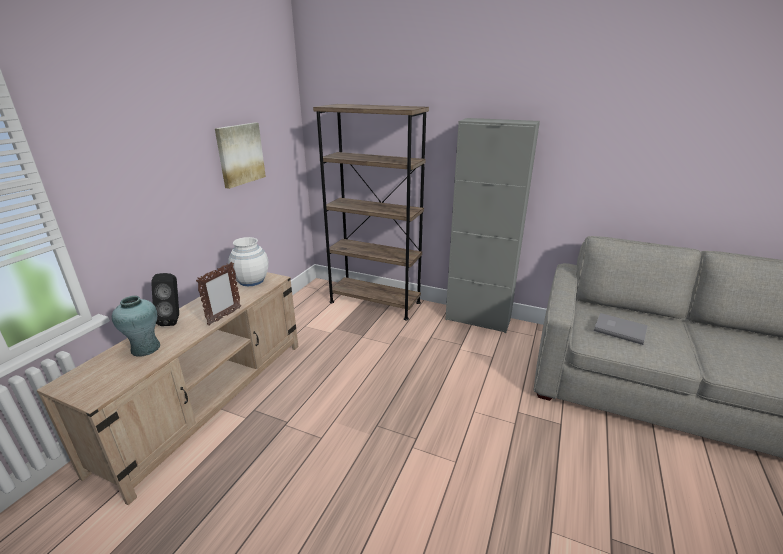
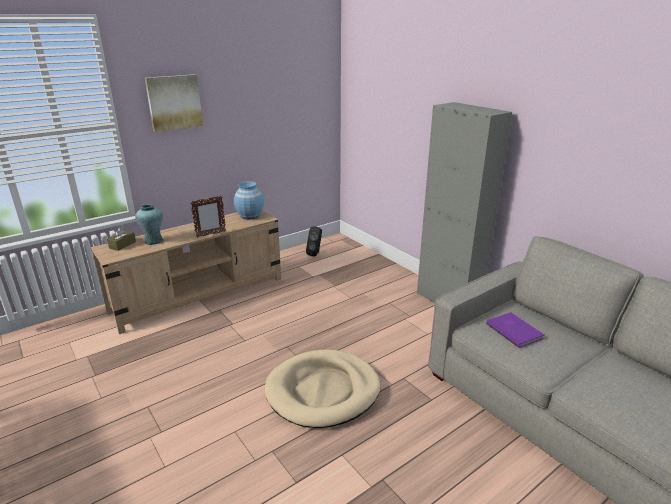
camera: 30 degrees right, 0 degrees up
black speaker [151,273,179,326] -> black speaker moved to [306,226,322,257]
picture [215,122,266,189] -> picture moved to [145,74,203,132]
white vase [228,237,269,286] -> blue vase [234,181,264,220]
brown bookcase [313,104,429,320] -> none
grey book [594,313,648,345] -> purple book [486,312,544,348]
none -> brown tissue box [107,227,136,251]
none -> beige dog bed [265,350,380,428]

